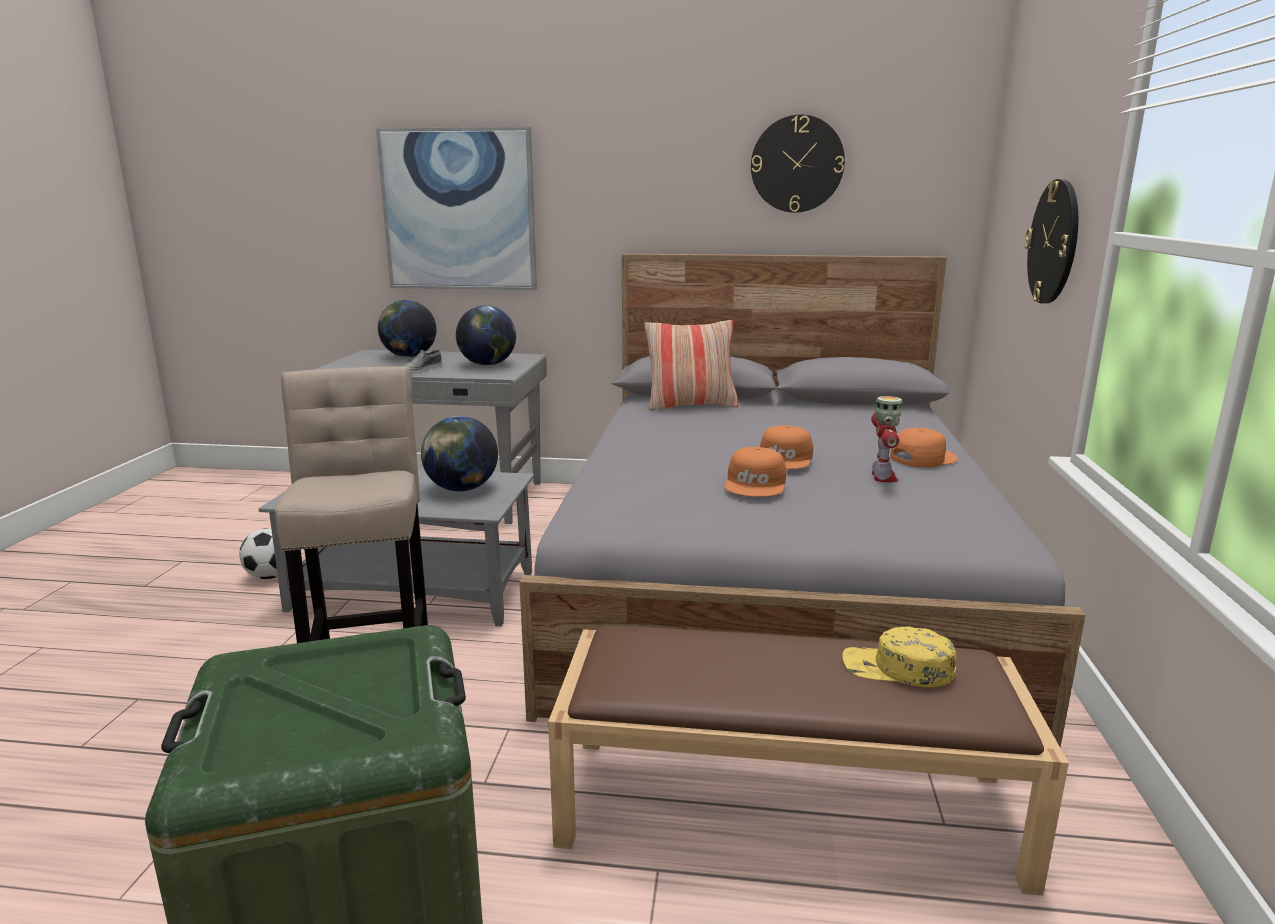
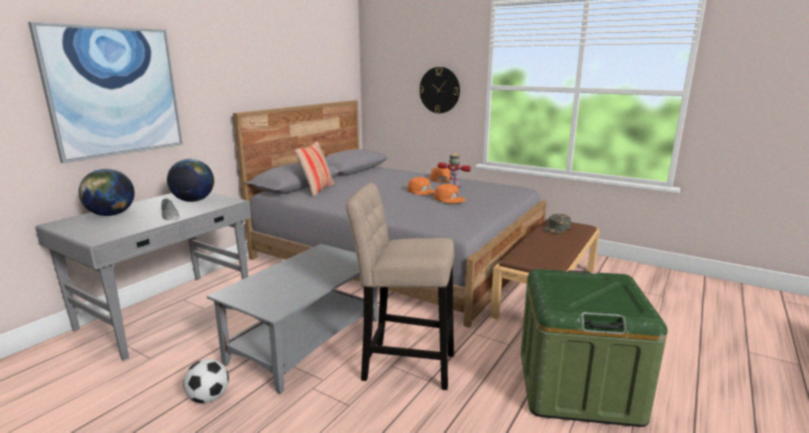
camera: 65 degrees left, 0 degrees up
globe [421,416,498,491] -> none
wall clock [751,114,845,213] -> none
yellow cap [842,626,957,687] -> green cap [543,214,571,234]

